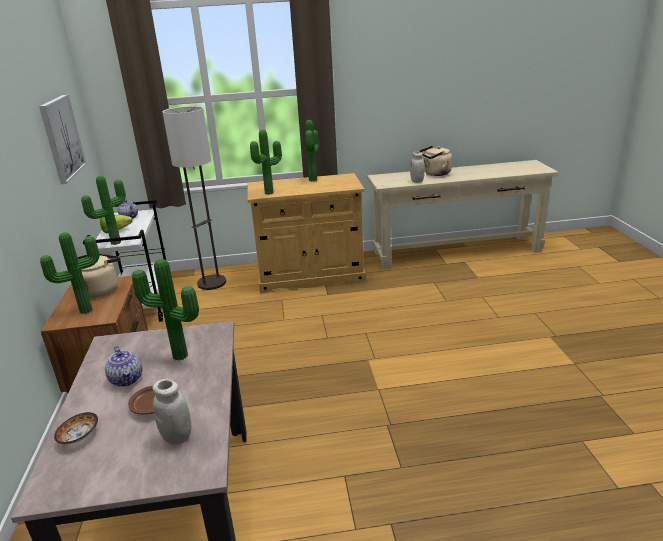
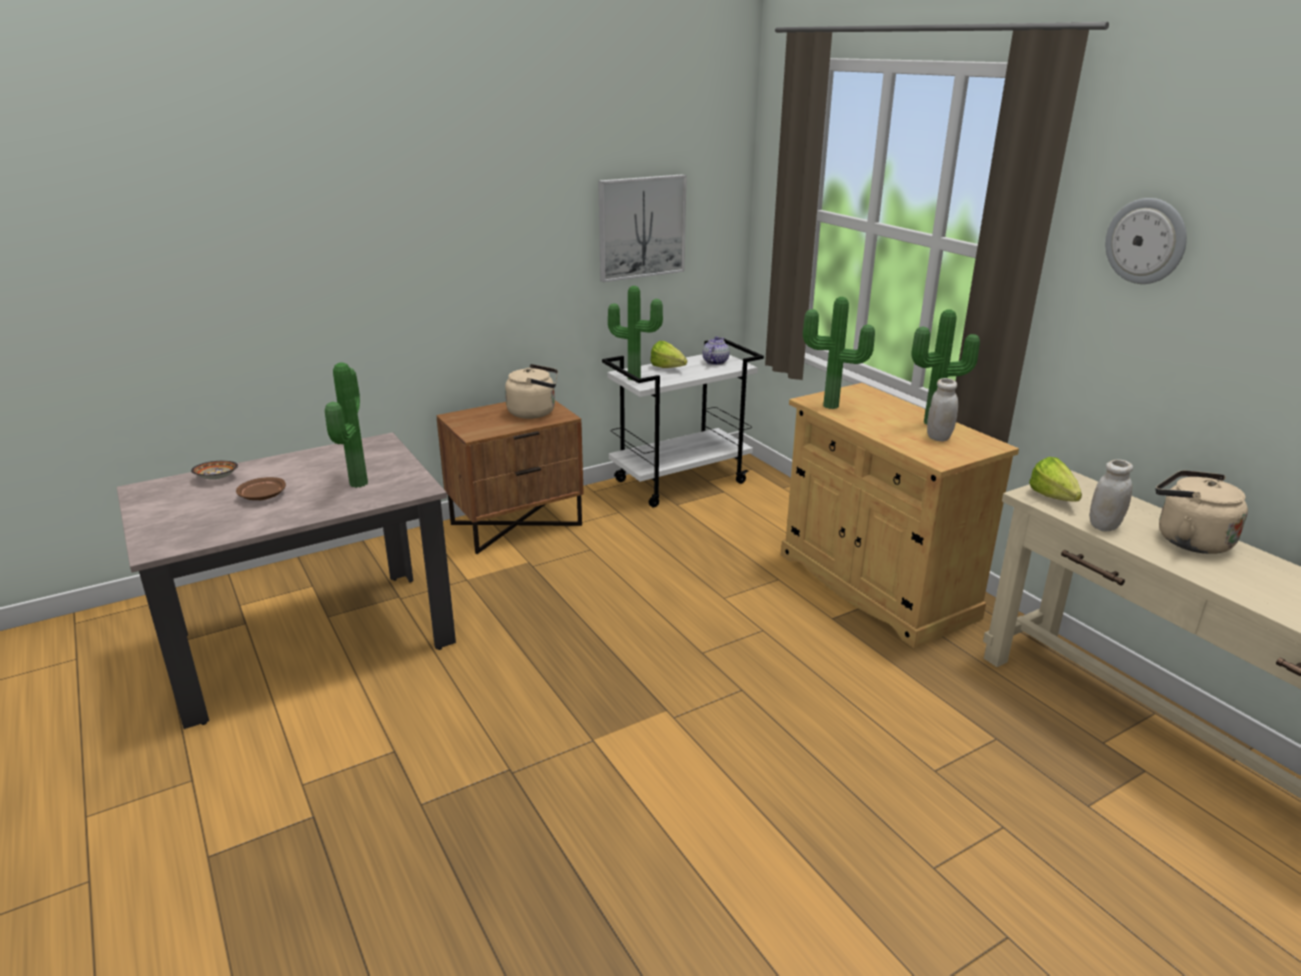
camera: 65 degrees right, 0 degrees up
potted plant [40,232,100,314] -> none
teapot [105,346,142,387] -> none
white jar [152,379,192,445] -> white jar moved to [927,378,958,442]
floor lamp [162,106,226,290] -> none
none -> lettuce [1029,457,1082,502]
none -> wall clock [1105,198,1187,284]

